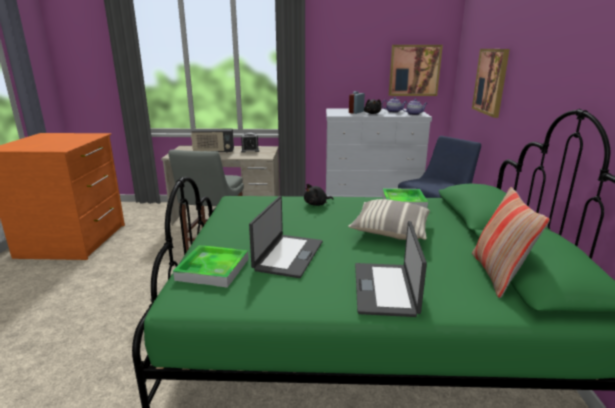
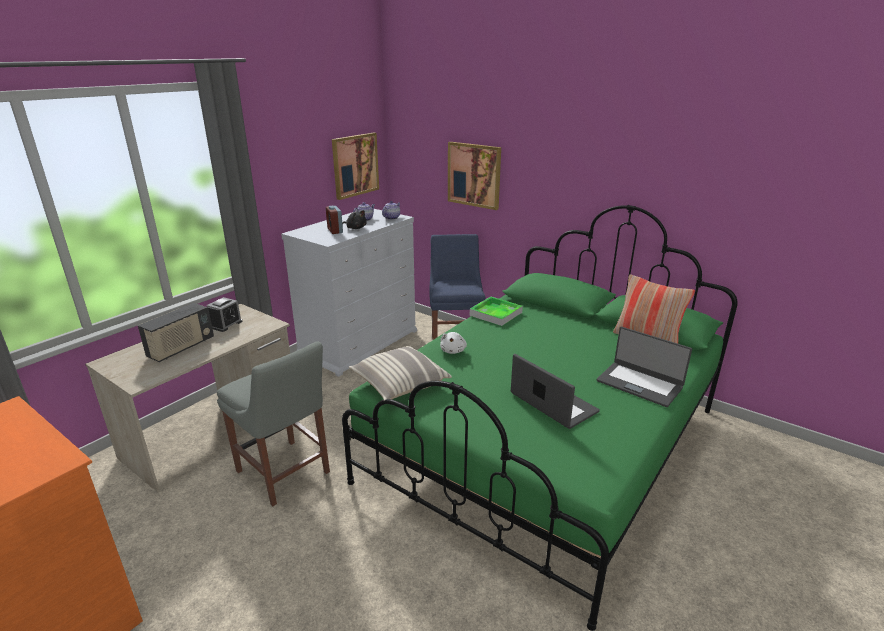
camera: 55 degrees left, 5 degrees up
tray [173,245,249,288] -> none
black plush toy [304,184,333,206] -> white plush toy [440,332,467,354]
pillow [348,199,430,240] -> pillow moved to [349,346,452,400]

